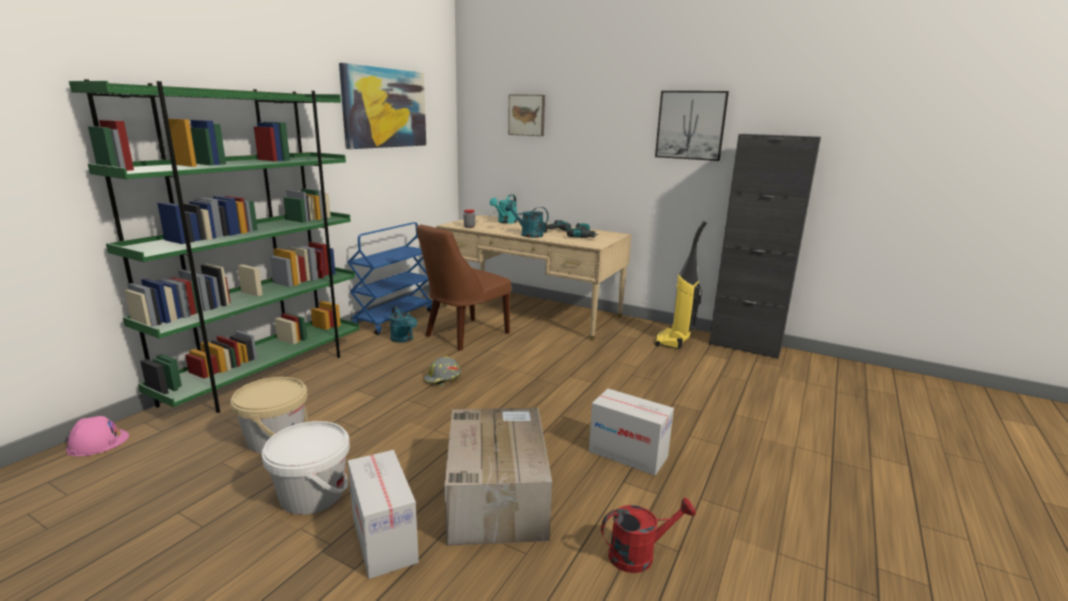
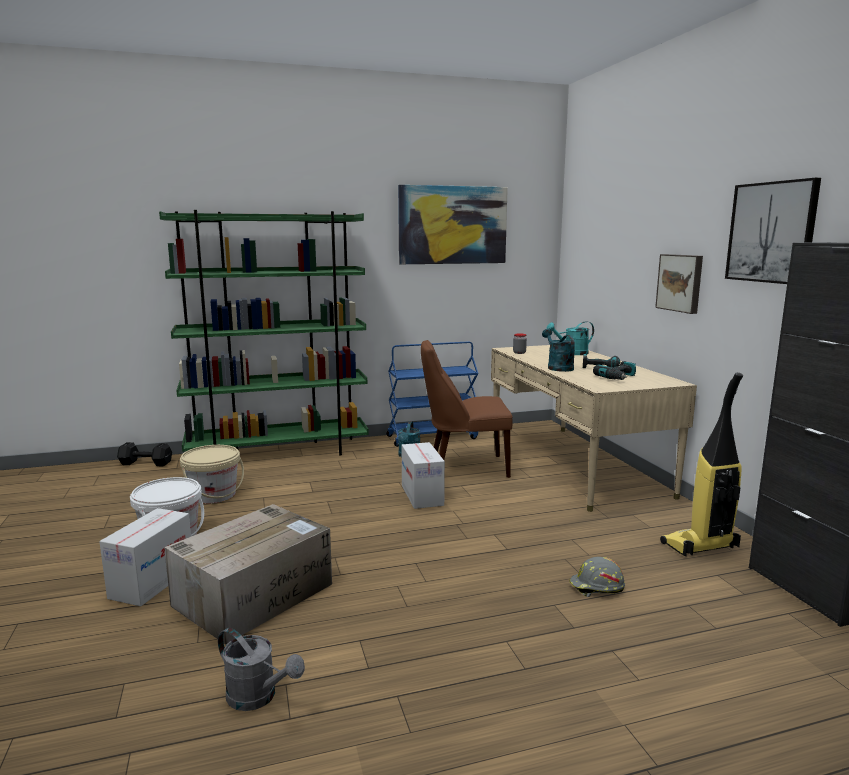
camera: 45 degrees right, 5 degrees down
pink hard hat [66,416,129,456] -> black dumbbell [117,442,172,466]
grey hard hat [423,357,461,386] -> grey hard hat moved to [569,557,625,597]
picture [508,94,545,136] -> picture moved to [655,254,703,314]
cardboard box [589,389,674,476] -> cardboard box moved to [402,442,445,509]
red watering can [601,498,696,573] -> grey watering can [218,628,305,711]

